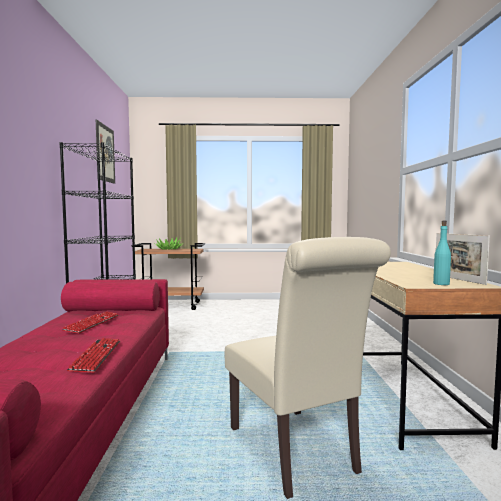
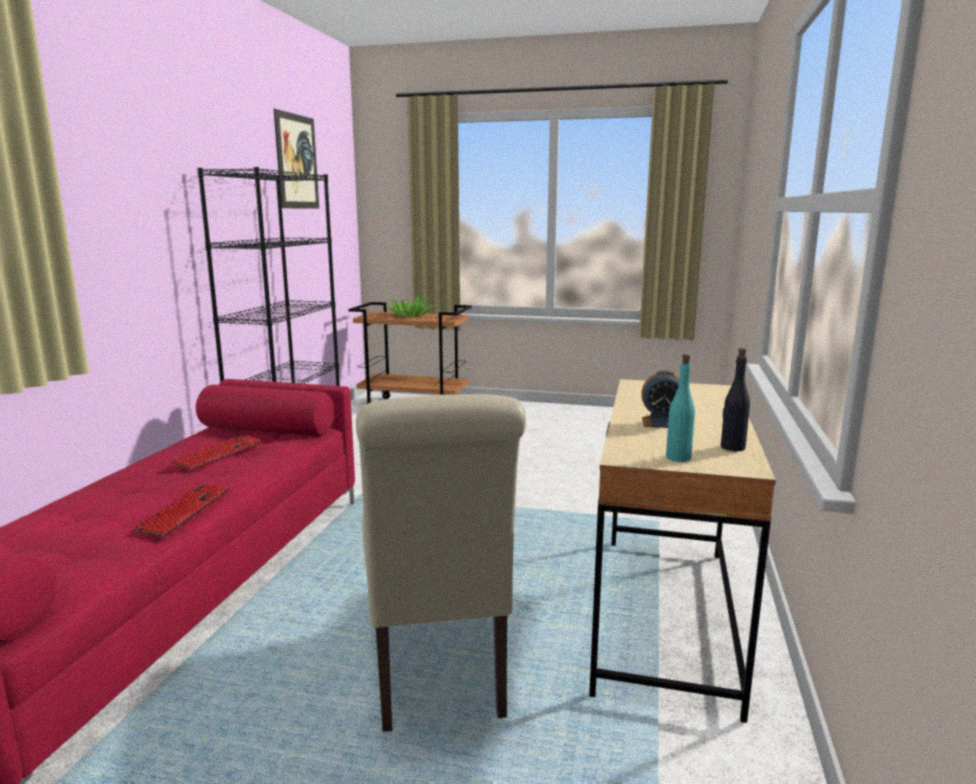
camera: 15 degrees right, 10 degrees up
picture frame [436,233,490,285] -> black bottle [721,348,750,451]
none -> alarm clock [641,370,680,428]

